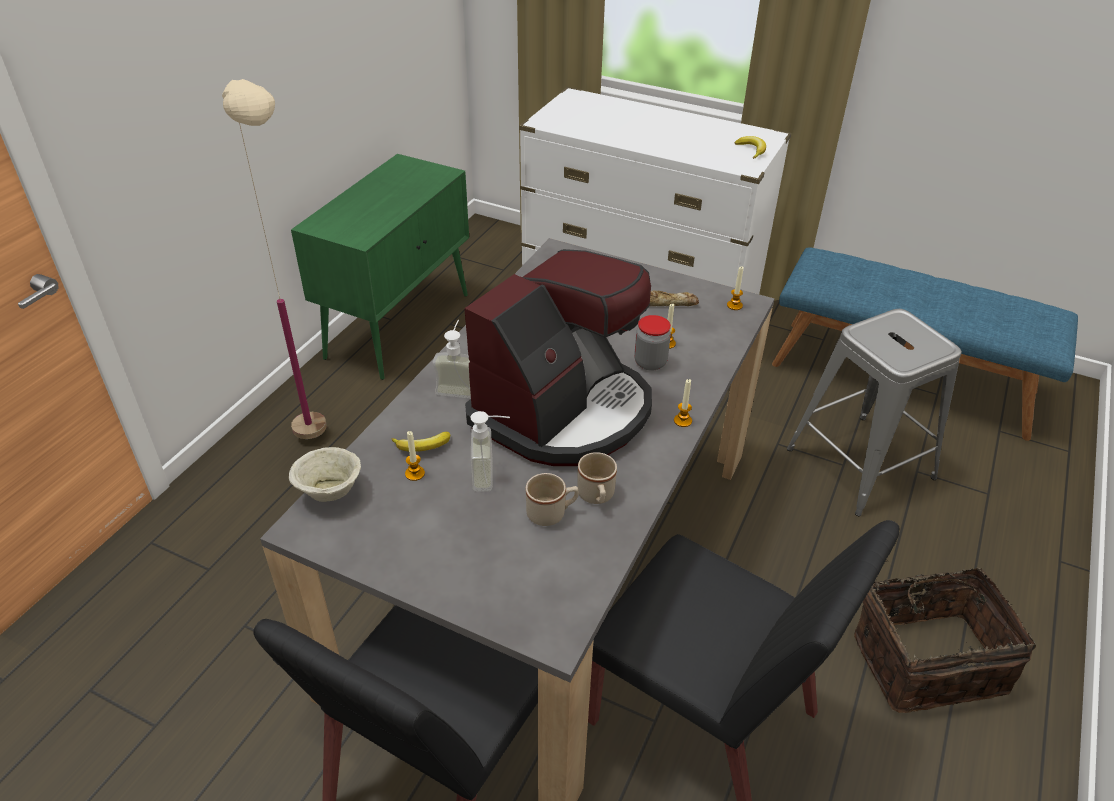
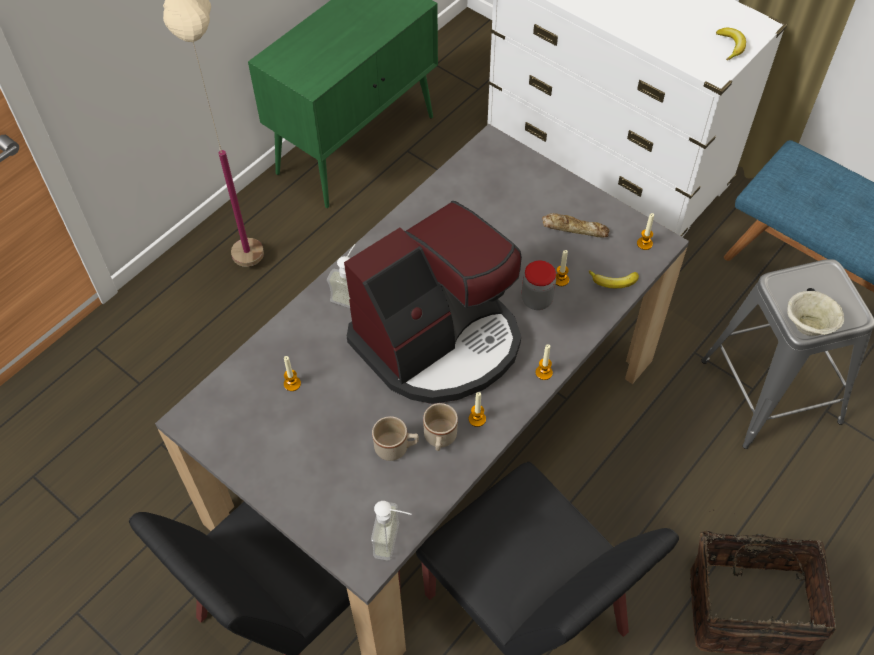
camera: 15 degrees right, 15 degrees up
beige bowl [289,447,361,502] -> beige bowl moved to [787,291,844,336]
banana [392,432,450,452] -> banana moved to [589,270,639,288]
soap dispenser [470,411,510,492] -> soap dispenser moved to [371,501,411,561]
none -> candle [469,392,486,427]

